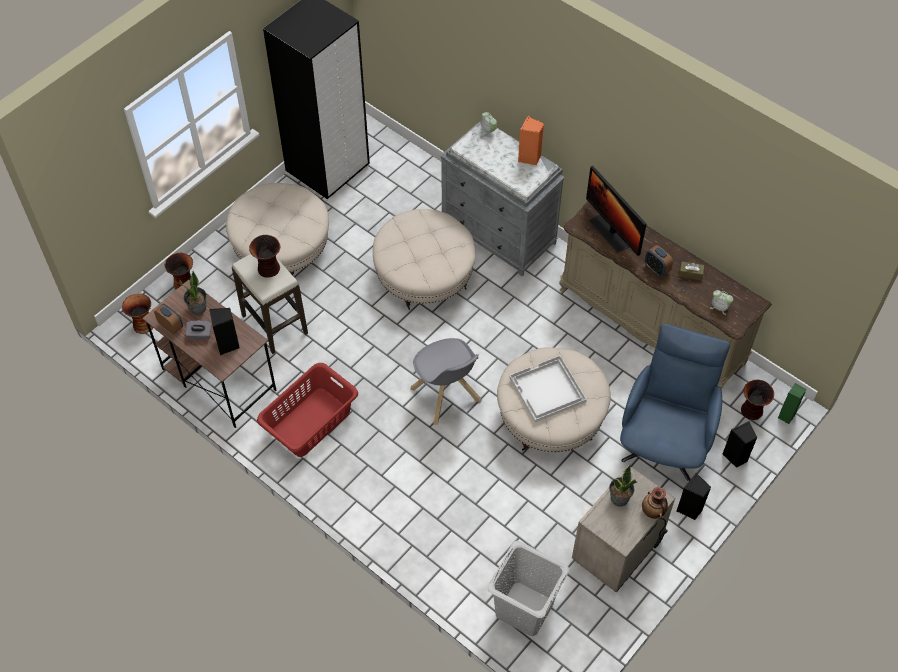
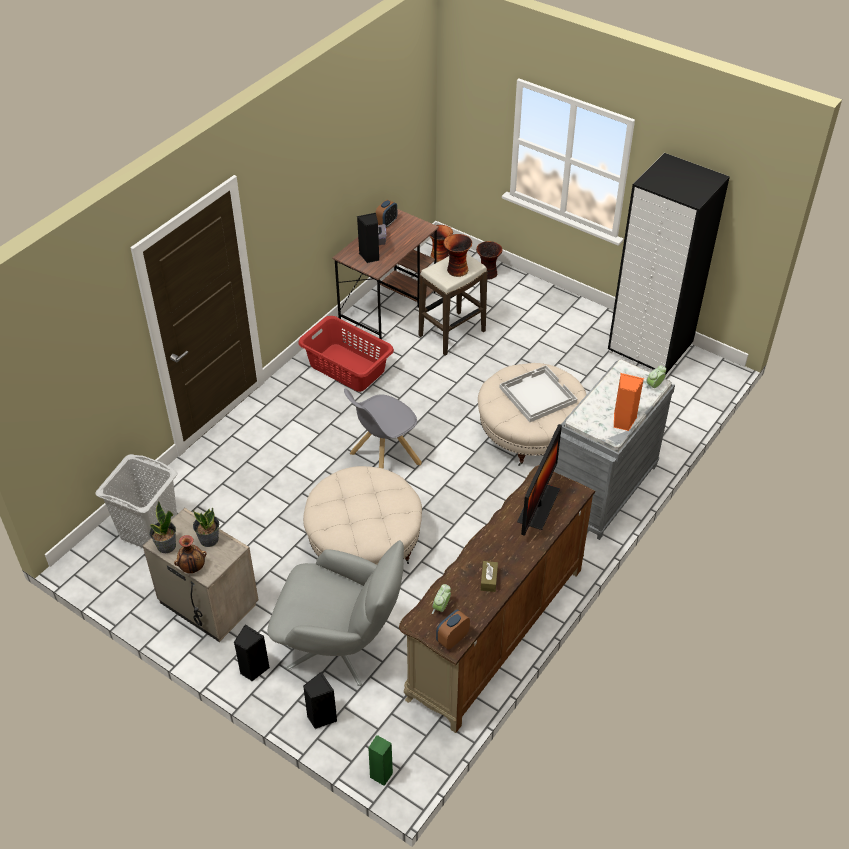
camera: 85 degrees right, 10 degrees down
potted plant [179,271,207,315] -> potted plant moved to [149,501,176,553]
beige ottoman [226,183,329,275] -> none
white tray [509,355,587,423] -> white tray moved to [499,365,577,422]
monitor [586,166,647,256] -> monitor turned 150 degrees clockwise [517,424,562,536]
blue armchair [620,323,730,482] -> grey armchair [268,540,404,686]
alarm clock [645,245,673,277] -> alarm clock moved to [436,609,470,650]
vase [741,380,774,420] -> none

